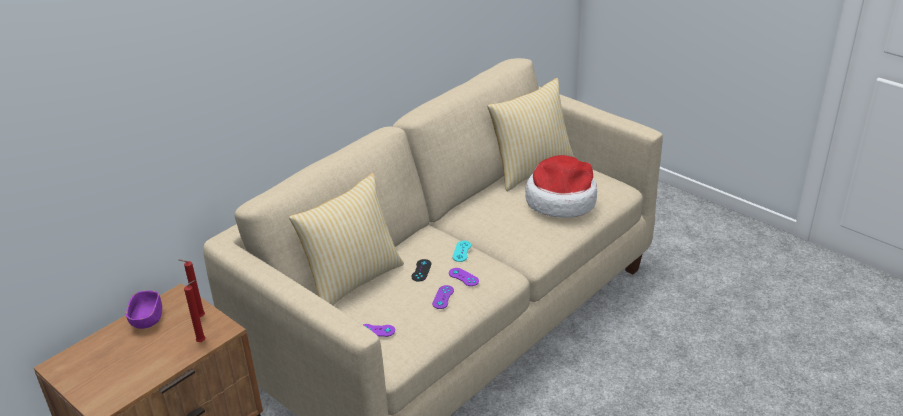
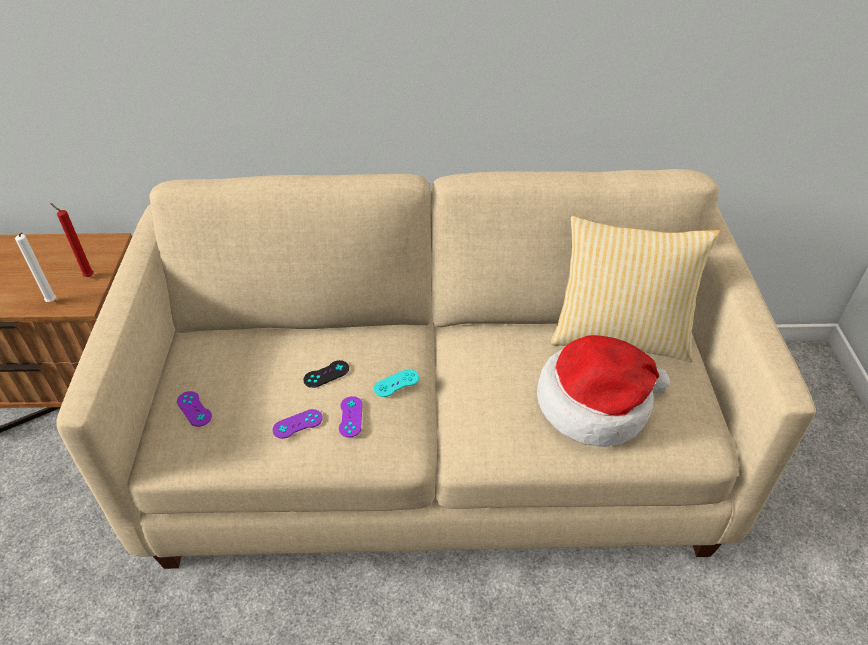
camera: 45 degrees right, 10 degrees up
purple bowl [126,290,162,329] -> none
red candle [184,280,206,342] -> white candle [15,232,56,302]
pillow [289,173,404,305] -> none

